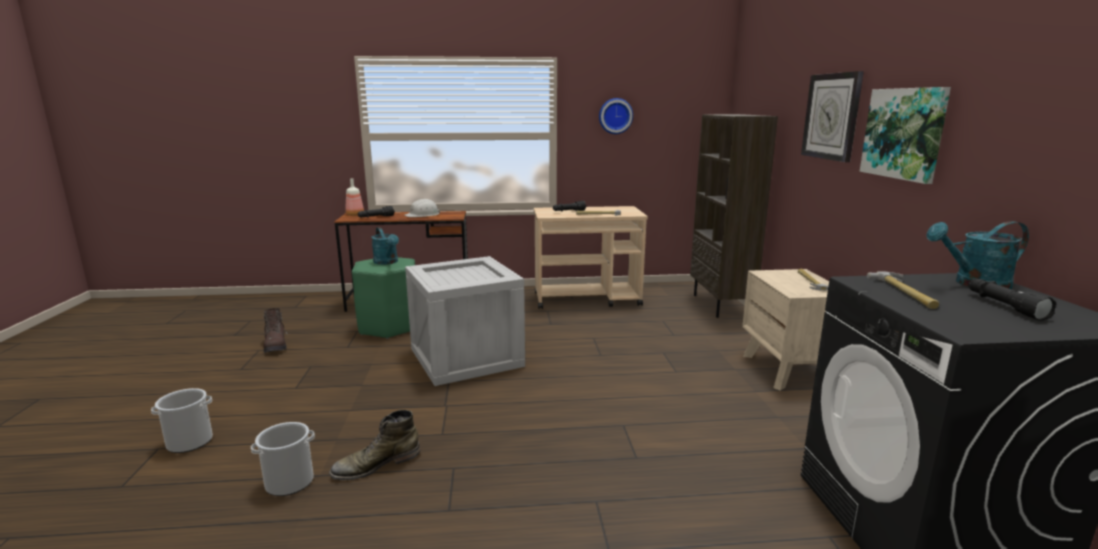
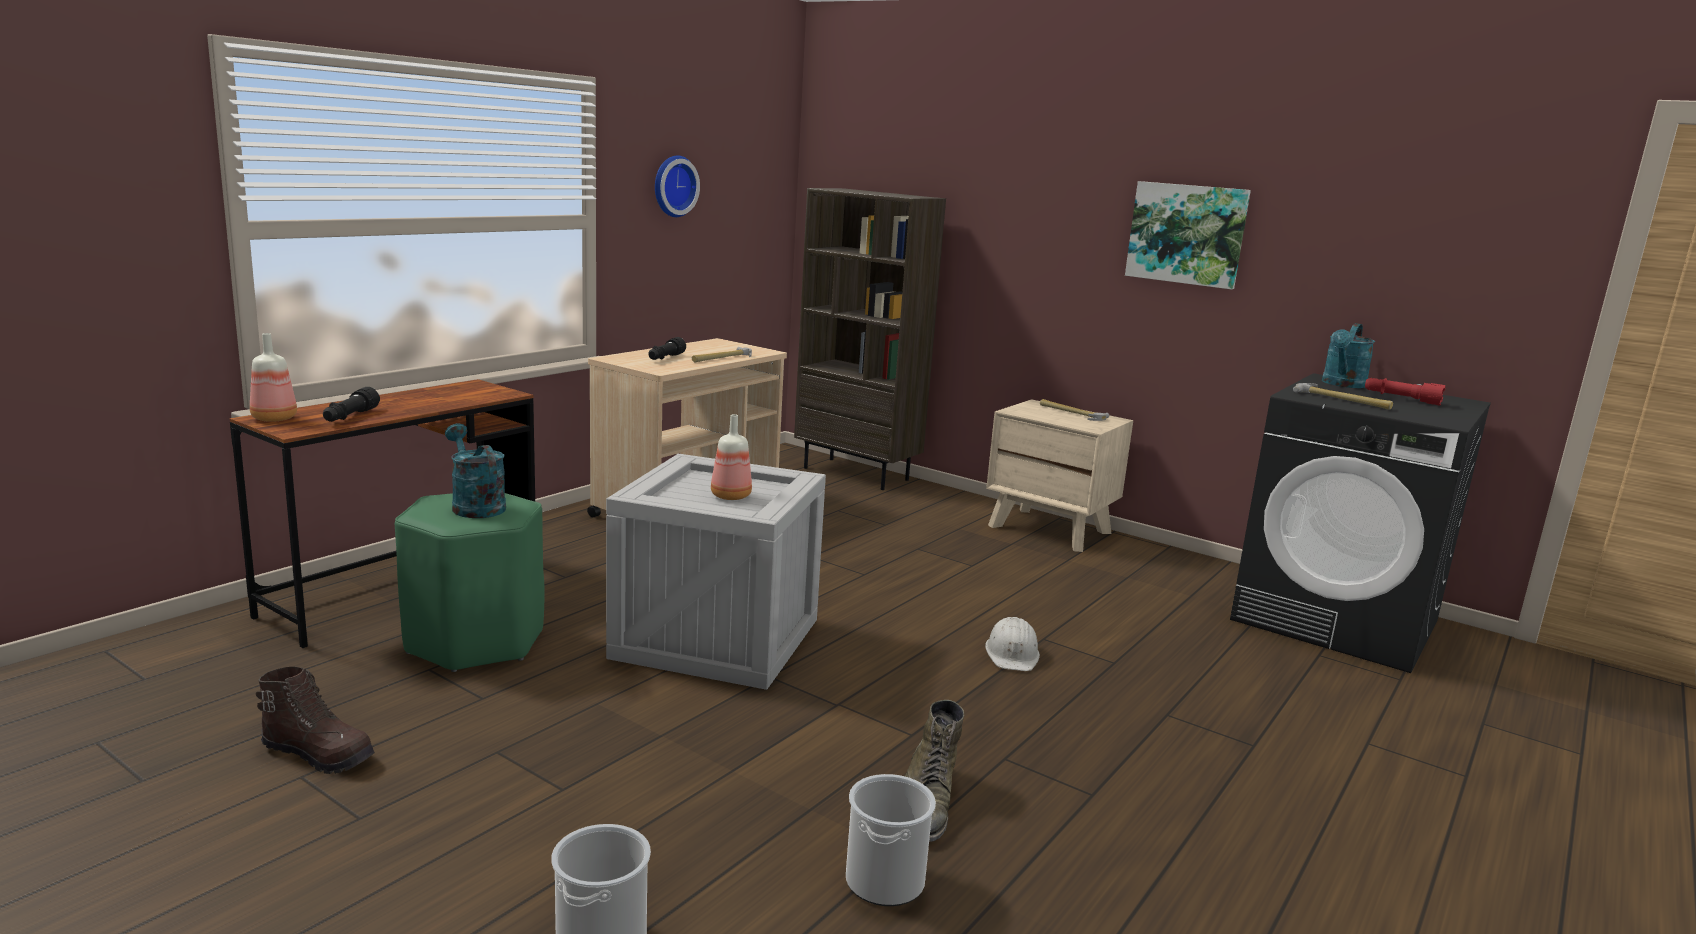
camera: 50 degrees left, 0 degrees up
turquoise watering can [371,227,399,265] -> turquoise watering can turned 135 degrees counterclockwise [445,423,506,518]
white hard hat [404,199,440,217] -> white hard hat moved to [985,617,1040,671]
wall clock [801,71,864,162] -> none
black flashlight [968,278,1057,321] -> red flashlight [1365,378,1445,405]
none -> bottle [711,414,752,500]

